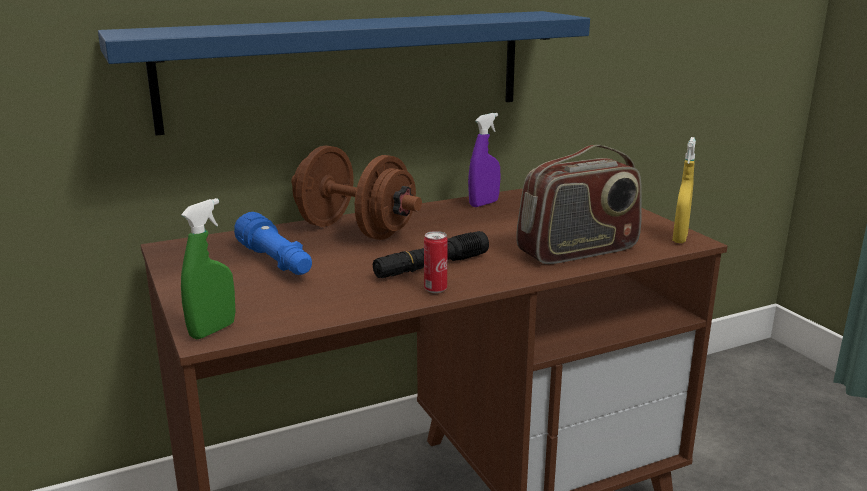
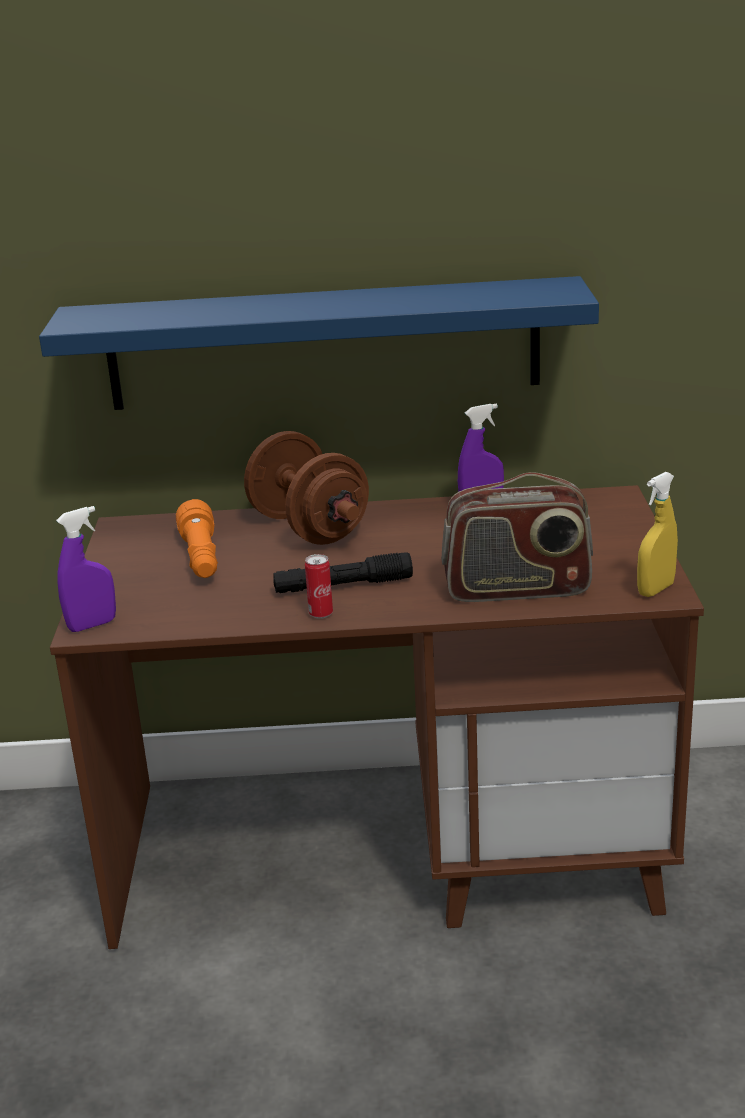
camera: 25 degrees right, 5 degrees up
green spray bottle [181,198,235,339] -> purple spray bottle [56,506,116,632]
blue flashlight [234,212,312,275] -> orange flashlight [176,499,218,578]

